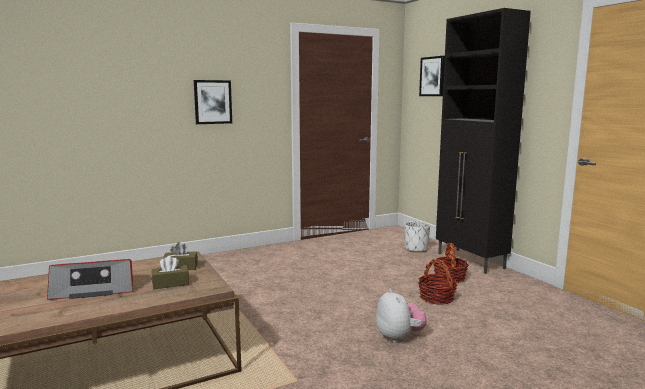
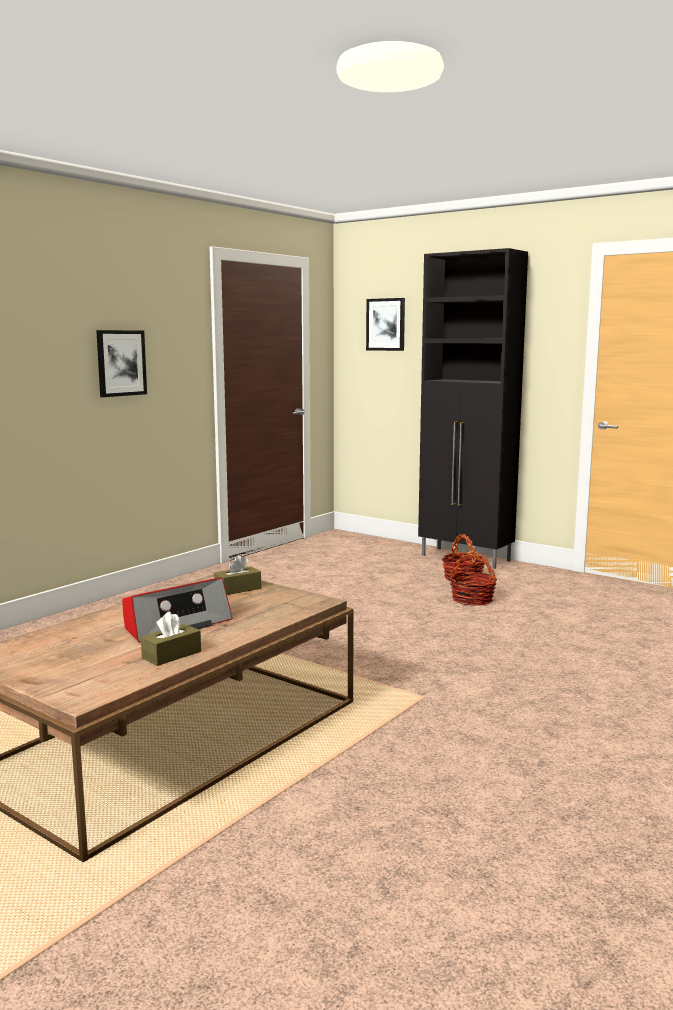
camera: 25 degrees left, 0 degrees up
brown tissue box [152,256,189,289] -> brown tissue box moved to [141,611,201,666]
plush toy [376,289,427,343] -> none
white planter [405,221,430,252] -> none

